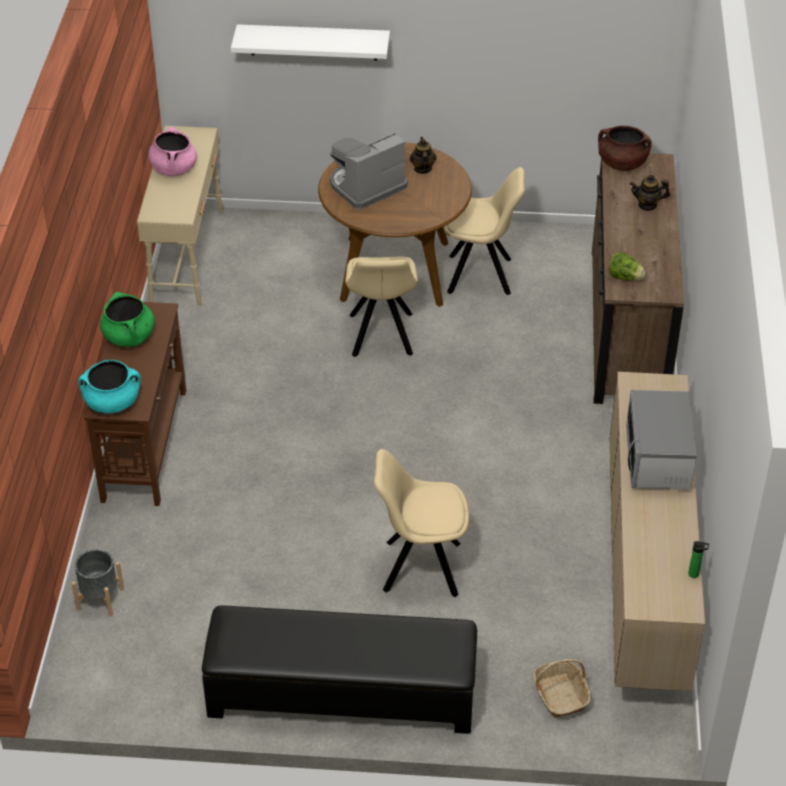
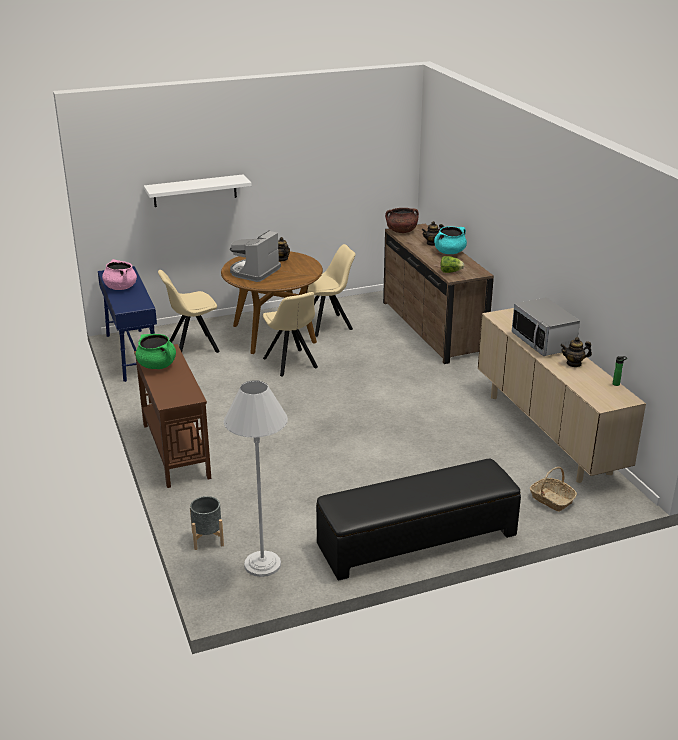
camera: 25 degrees left, 15 degrees down
turquoise cooking pot [78,360,141,413] -> turquoise cooking pot moved to [434,226,467,254]
beige console table [137,126,223,306] -> blue console table [98,266,157,382]
beige chair [374,449,469,597] -> beige chair moved to [158,270,219,353]
none -> white floor lamp [224,380,288,577]
none -> teapot [560,337,592,367]

